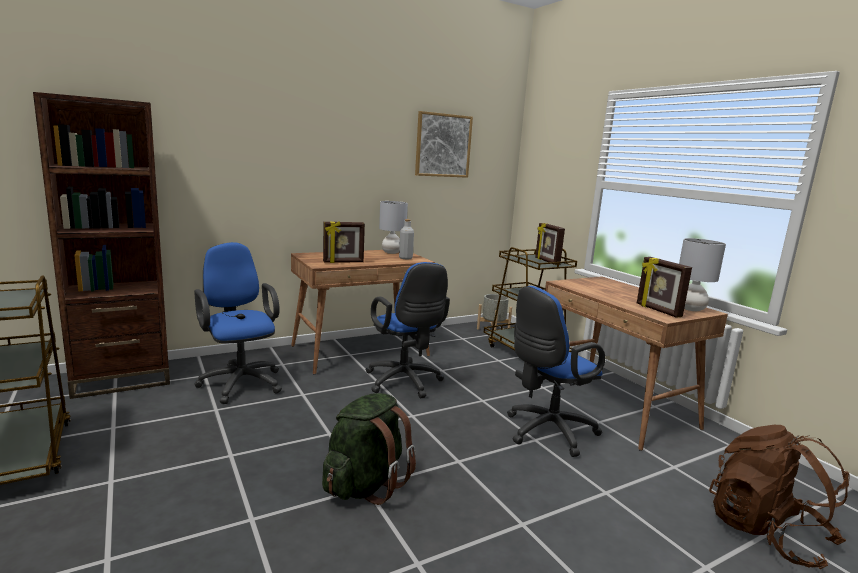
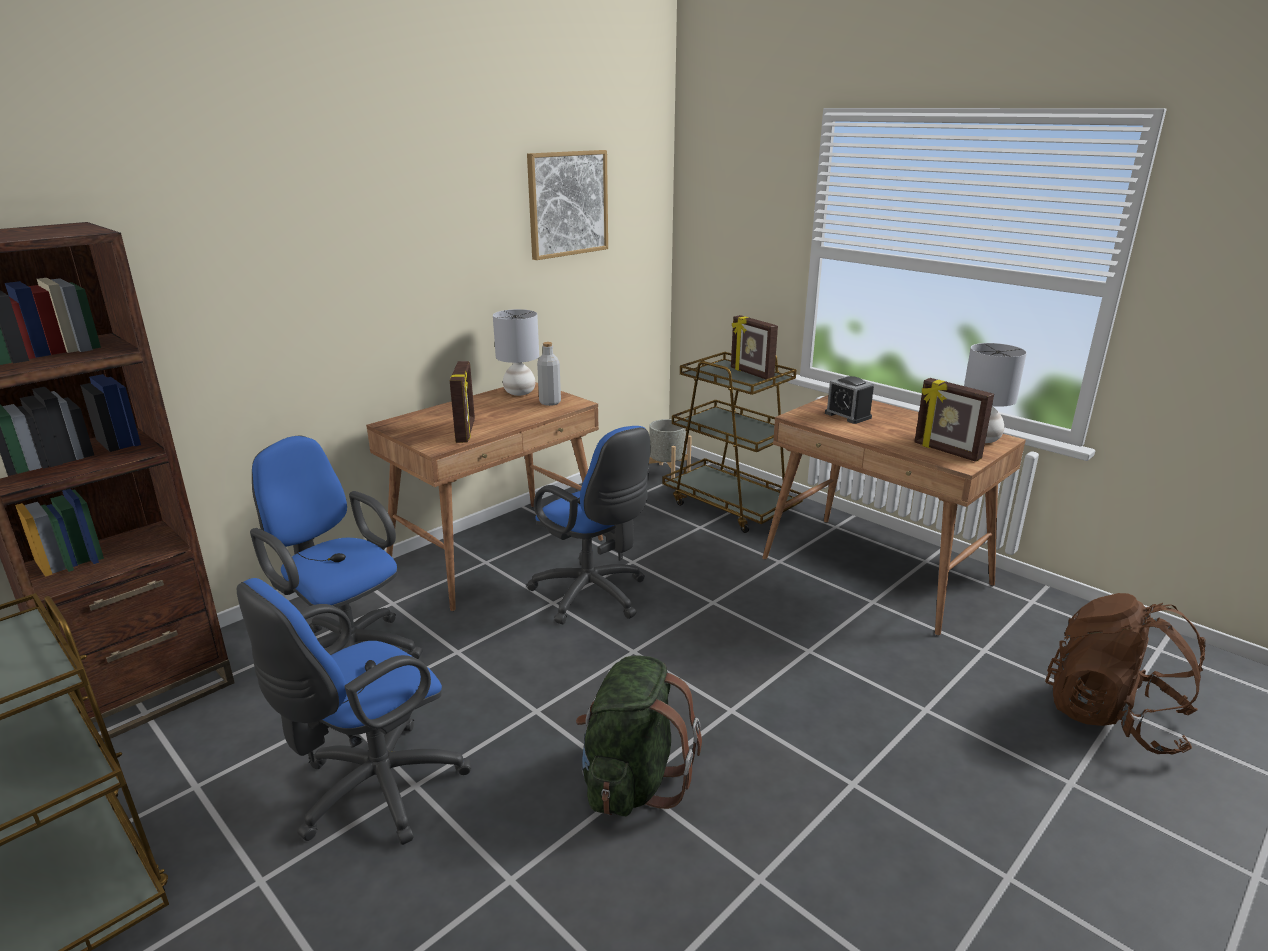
camera: 15 degrees left, 10 degrees up
picture frame [323,221,365,263] -> picture frame turned 60 degrees counterclockwise [450,361,475,443]
blue office chair [507,286,605,457] -> blue office chair moved to [237,578,471,845]
none -> alarm clock [825,376,874,424]

